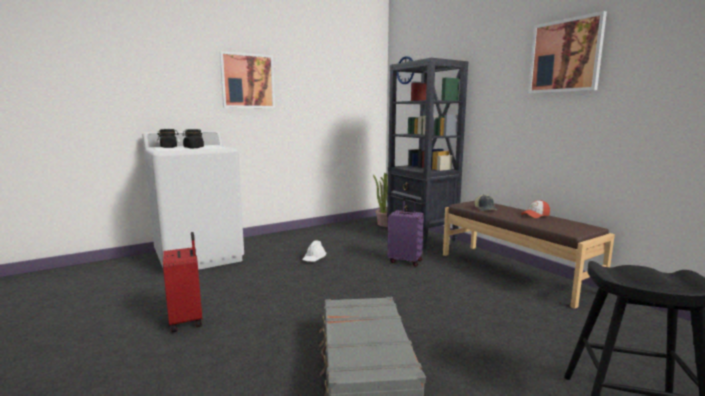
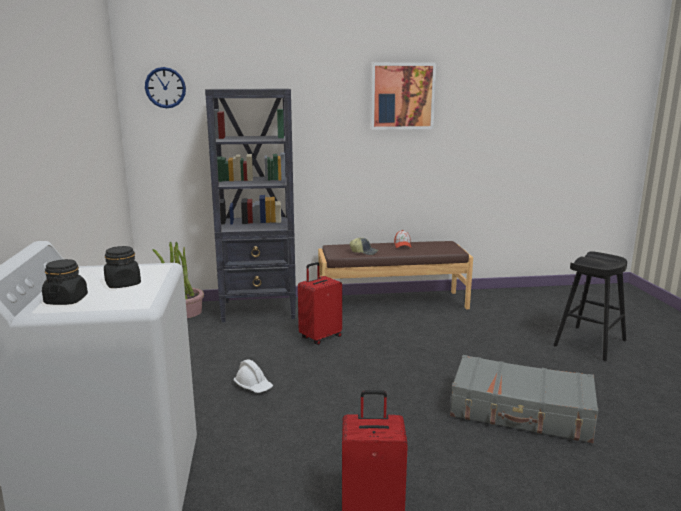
camera: 65 degrees left, 5 degrees up
picture [220,51,275,108] -> none
purple suitcase [388,198,424,267] -> red suitcase [298,262,342,345]

